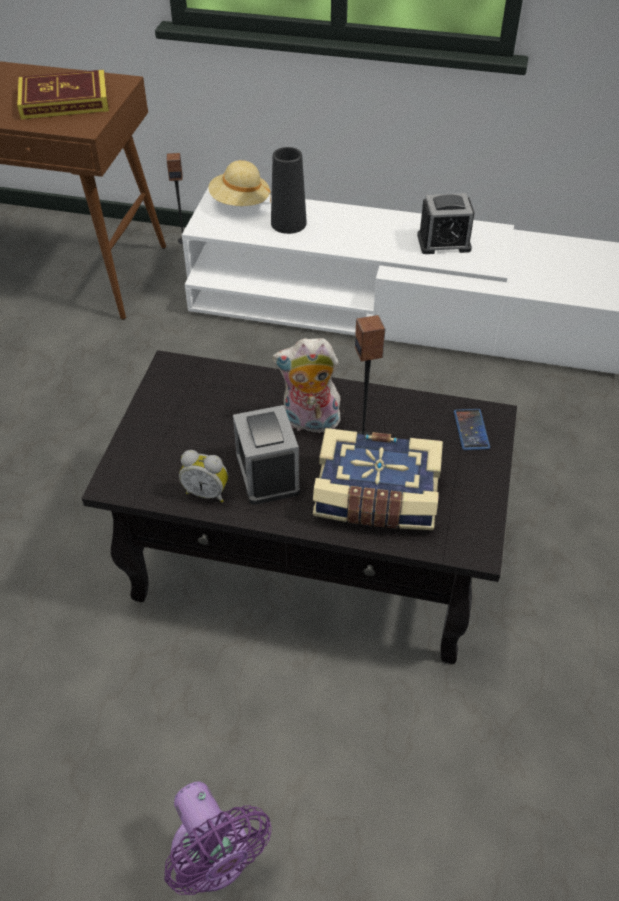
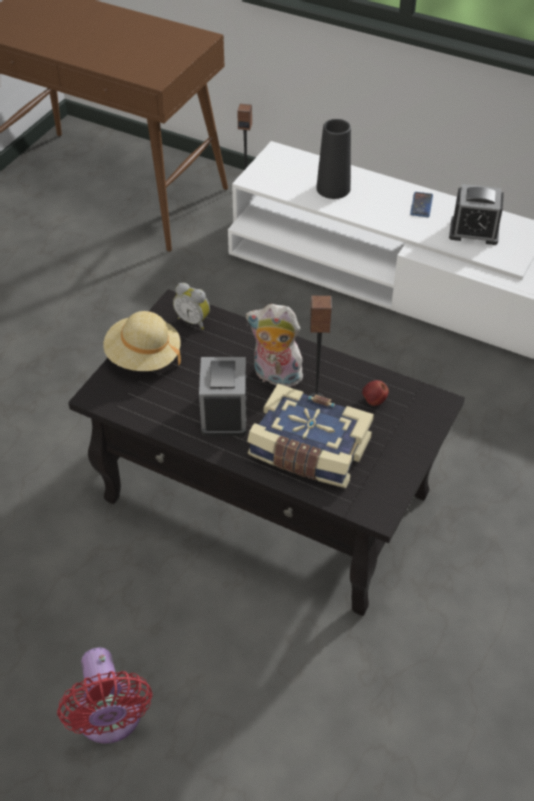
camera: 15 degrees right, 0 degrees up
book [17,70,109,120] -> none
purple fan [164,781,272,895] -> red fan [57,648,153,744]
alarm clock [179,450,228,503] -> alarm clock moved to [173,283,210,330]
beige hat [208,160,271,206] -> beige hat moved to [103,311,181,371]
phone [454,409,490,450] -> phone moved to [410,192,433,217]
none -> apple [362,380,389,406]

